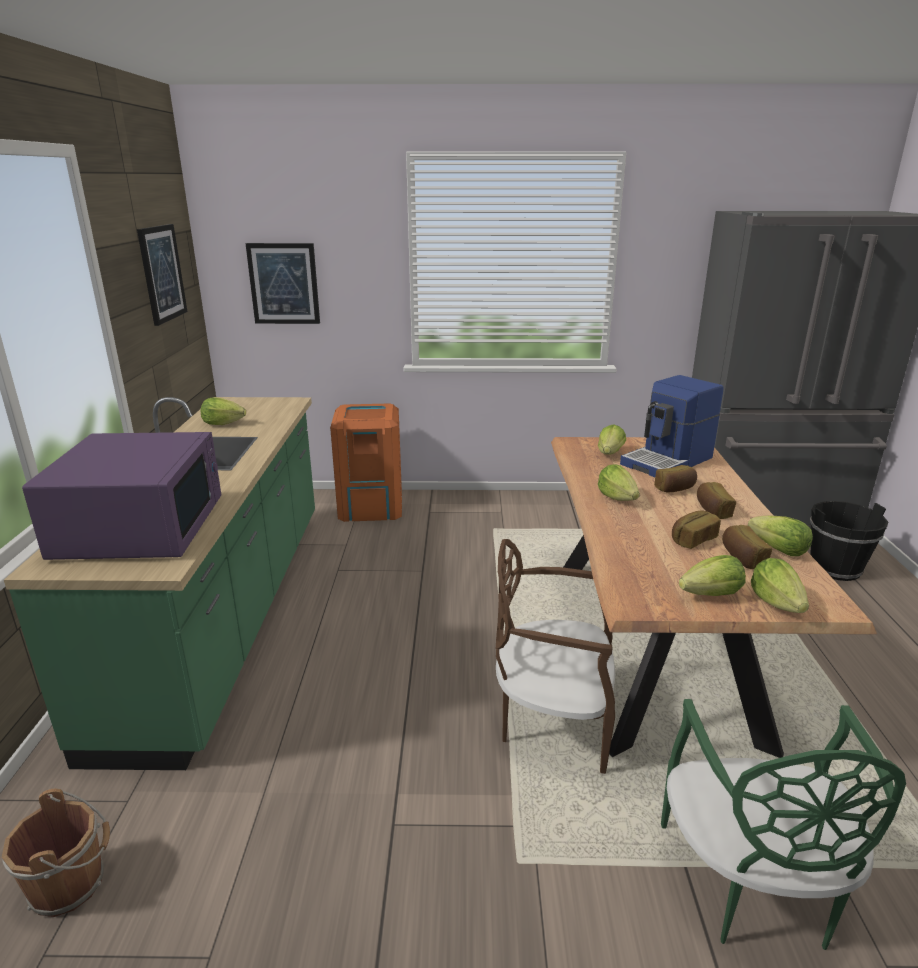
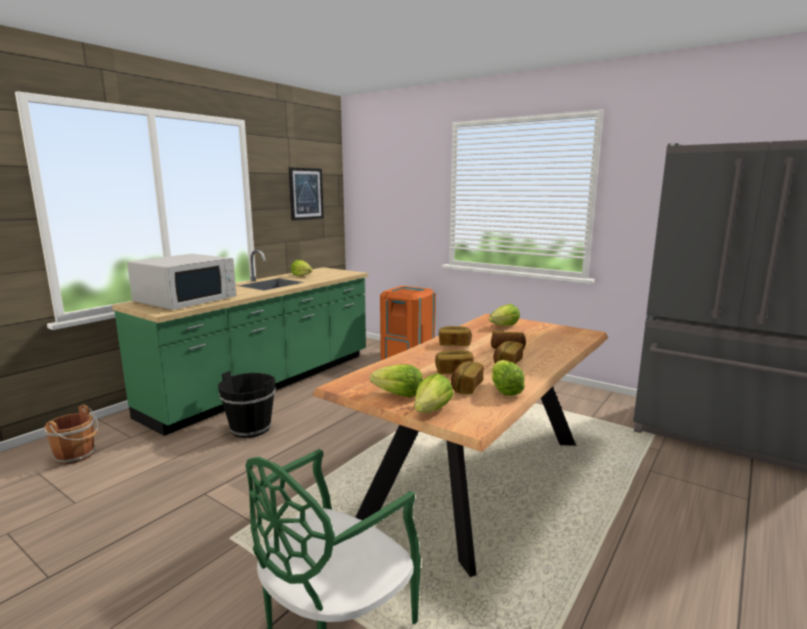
camera: 35 degrees right, 10 degrees down
purple microwave [22,432,221,560] -> white microwave [127,254,236,310]
picture [245,243,320,324] -> none
brown chair [496,539,615,774] -> none
lettuce [598,464,640,501] -> bread [439,326,472,346]
coffee machine [620,375,724,477] -> none
black bucket [810,501,888,581] -> black bucket moved to [218,371,276,438]

